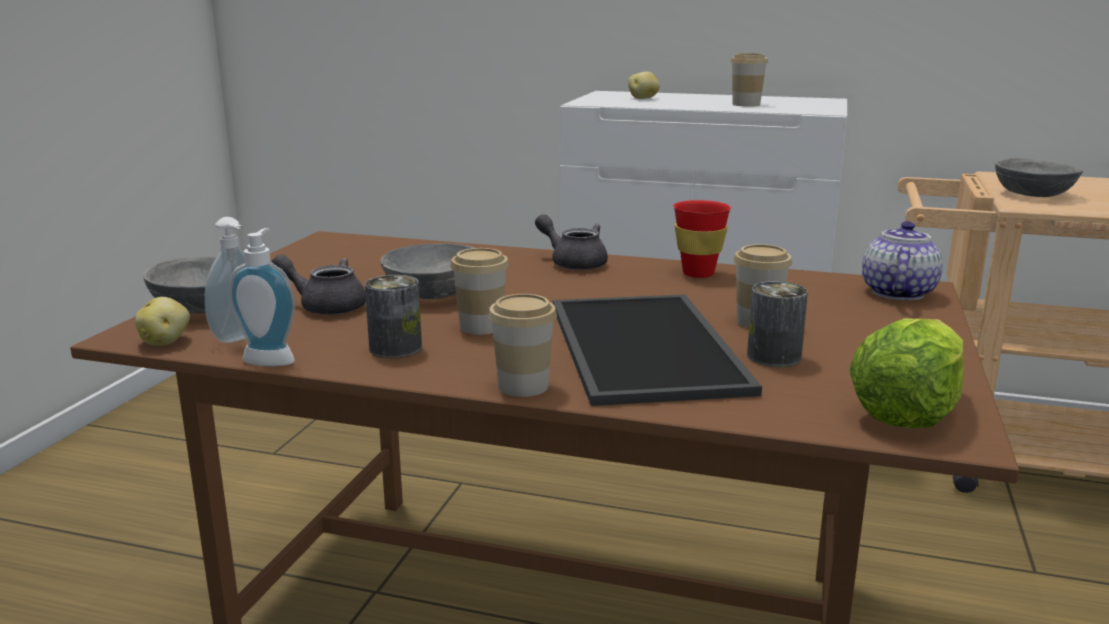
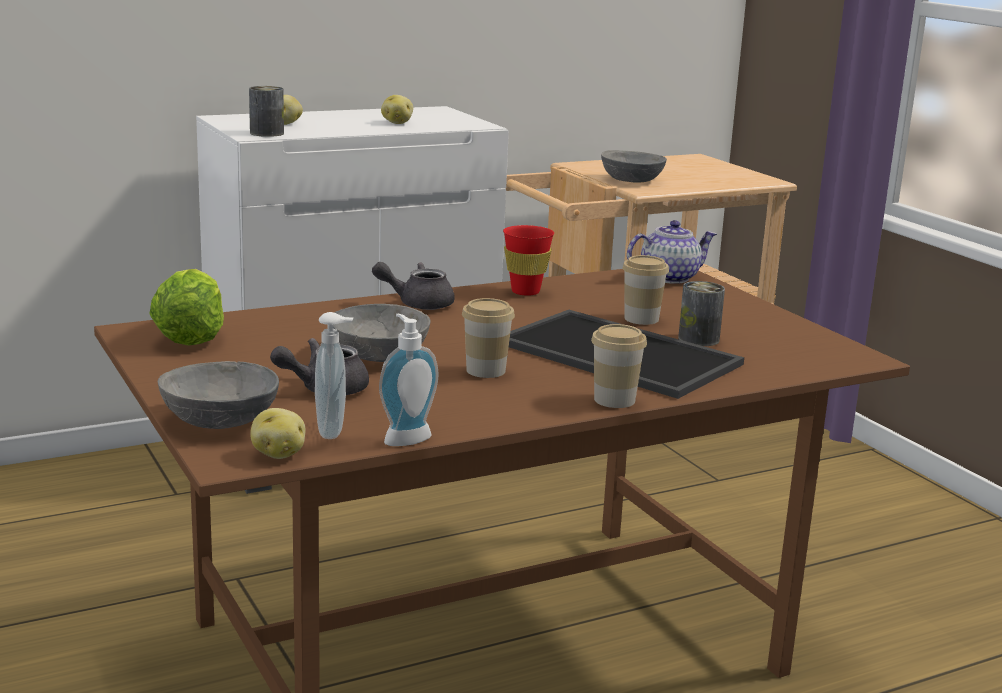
camera: 45 degrees left, 0 degrees up
can [365,275,422,358] -> can moved to [249,86,284,137]
cup [730,53,768,107] -> potato [381,95,413,124]
lettuce [849,318,964,428] -> lettuce moved to [149,269,224,346]
teapot [862,221,943,301] -> teapot turned 90 degrees clockwise [627,220,717,284]

